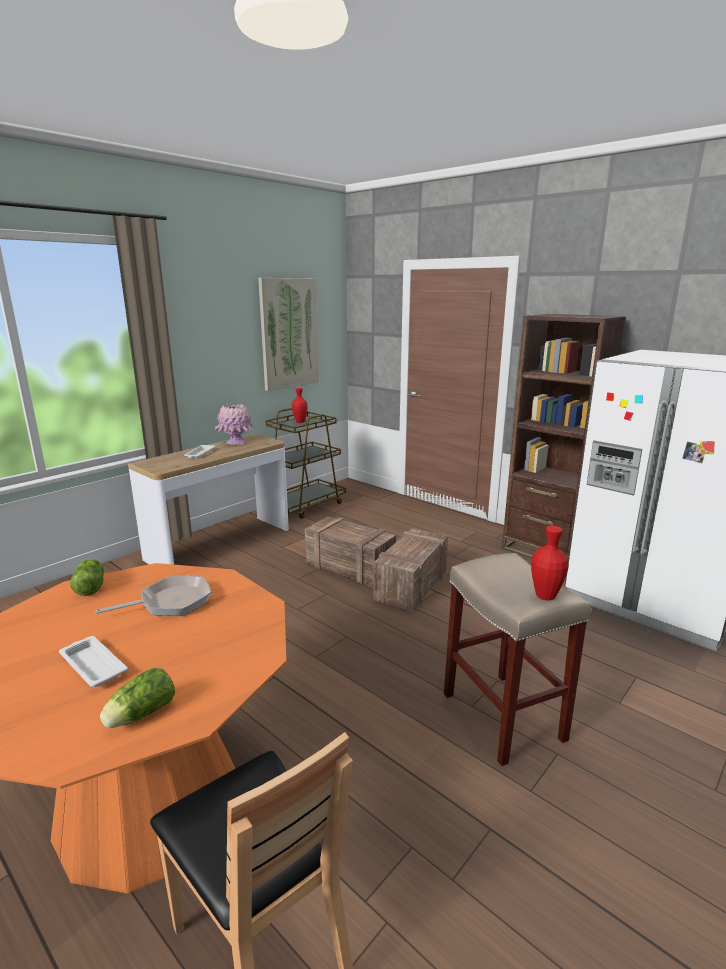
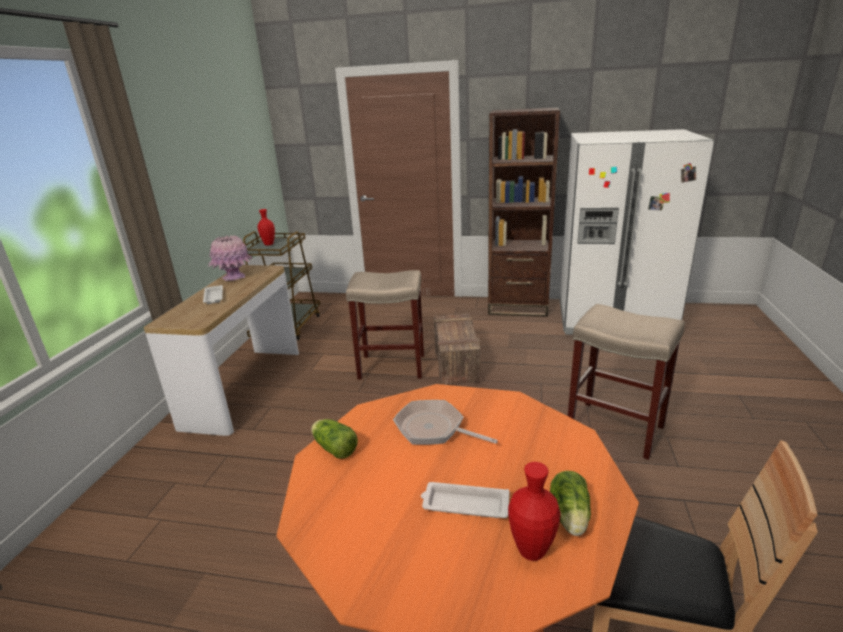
camera: 30 degrees left, 5 degrees up
frying pan [96,576,211,616] -> frying pan turned 90 degrees counterclockwise [393,400,498,445]
picture [258,278,319,391] -> none
crate [305,516,396,585] -> beige stool [346,270,424,380]
red vase [531,526,569,601] -> red vase moved to [508,462,561,561]

